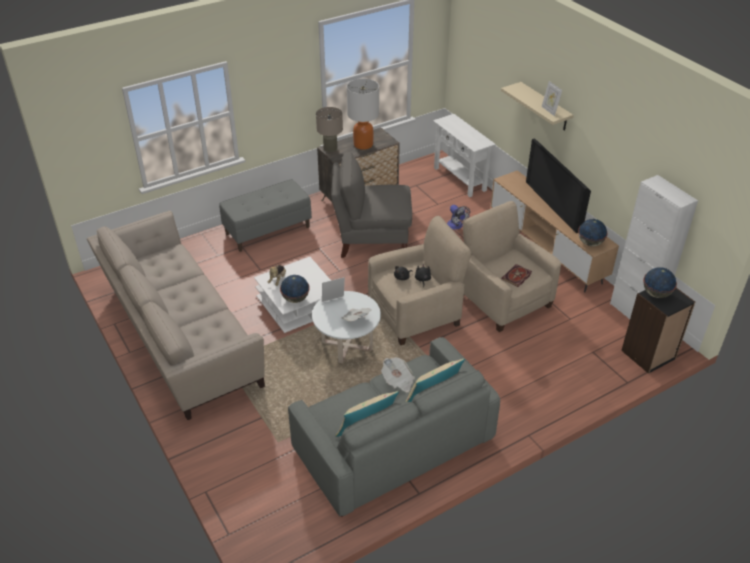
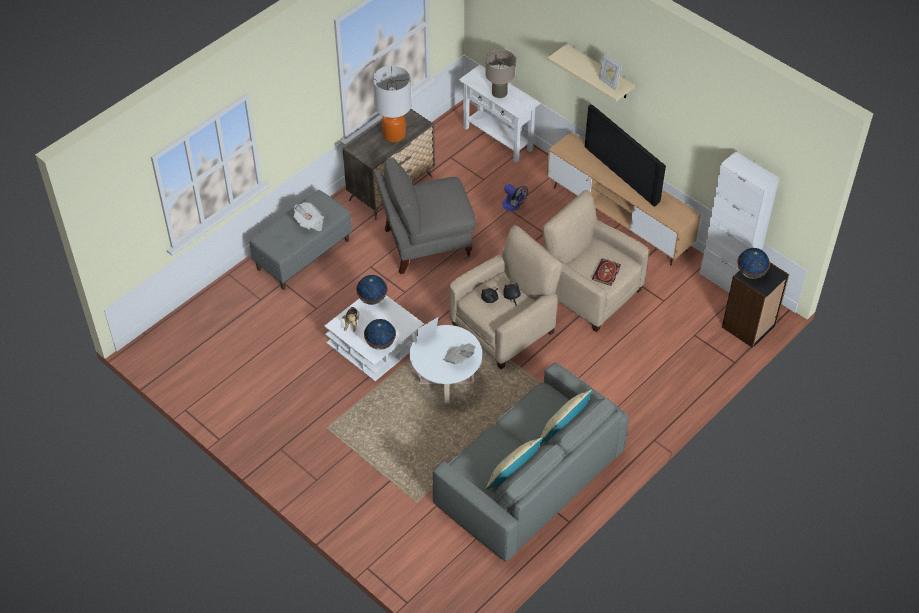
camera: 15 degrees left, 10 degrees up
beige sofa [87,211,265,420] -> none
beige table lamp [316,107,343,152] -> beige table lamp moved to [485,49,516,98]
newspaper [381,357,415,392] -> newspaper moved to [294,202,324,231]
globe [578,219,608,246] -> globe moved to [356,275,387,305]

